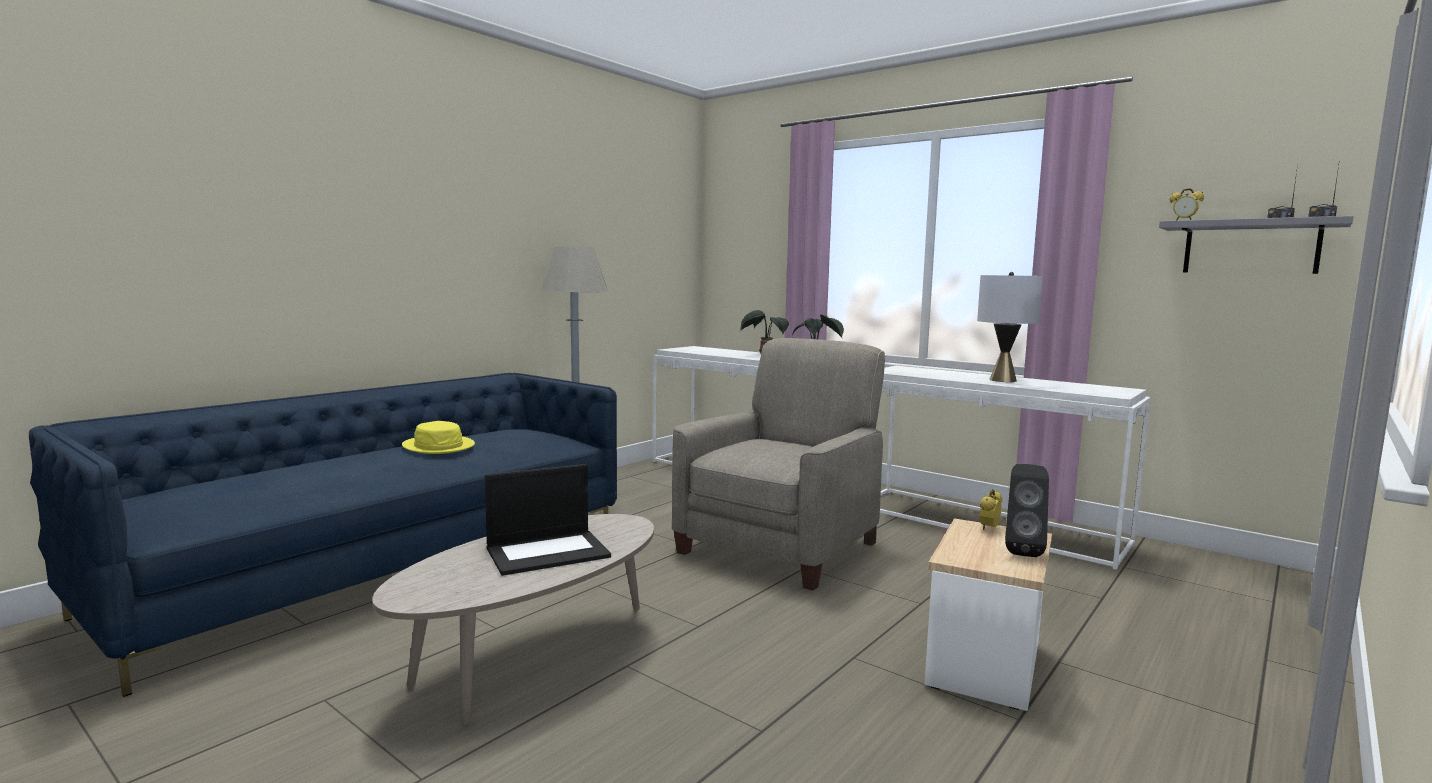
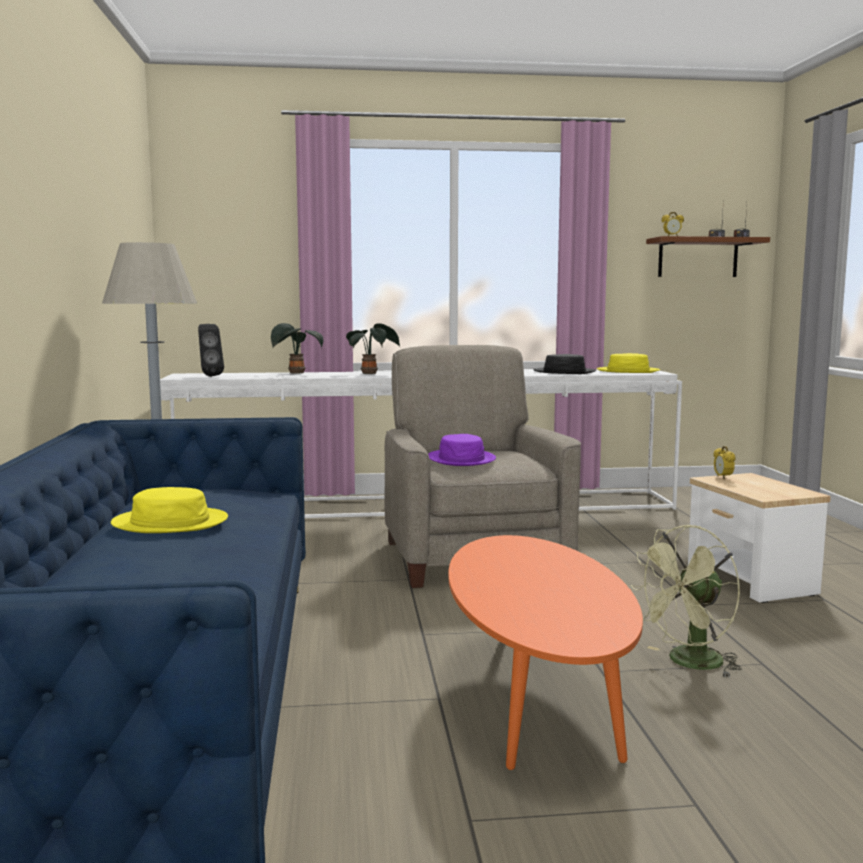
camera: 45 degrees left, 0 degrees up
beige coffee table [372,514,654,727] -> orange coffee table [448,535,643,770]
laptop [485,464,611,576] -> none
grey table lamp [977,272,1043,382] -> black hat [533,354,596,374]
black speaker [1005,464,1049,557] -> black speaker moved to [198,324,224,377]
grey shelf [1159,216,1353,274] -> brown shelf [646,236,770,277]
none -> purple hat [428,434,496,466]
none -> yellow hat [597,353,660,373]
none -> green fan [631,525,742,678]

